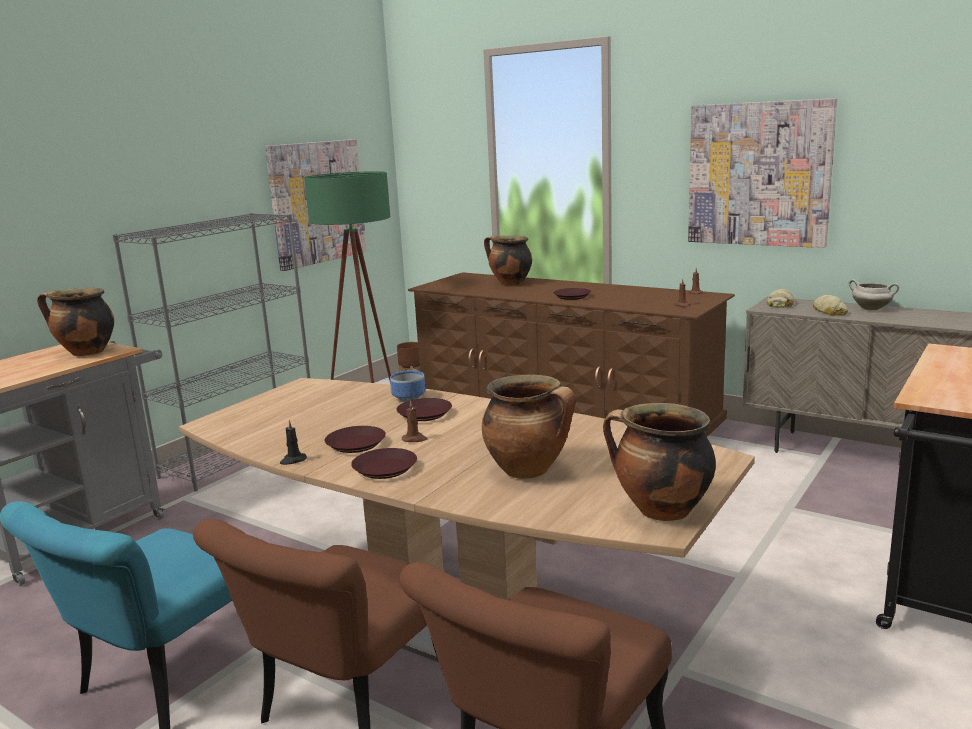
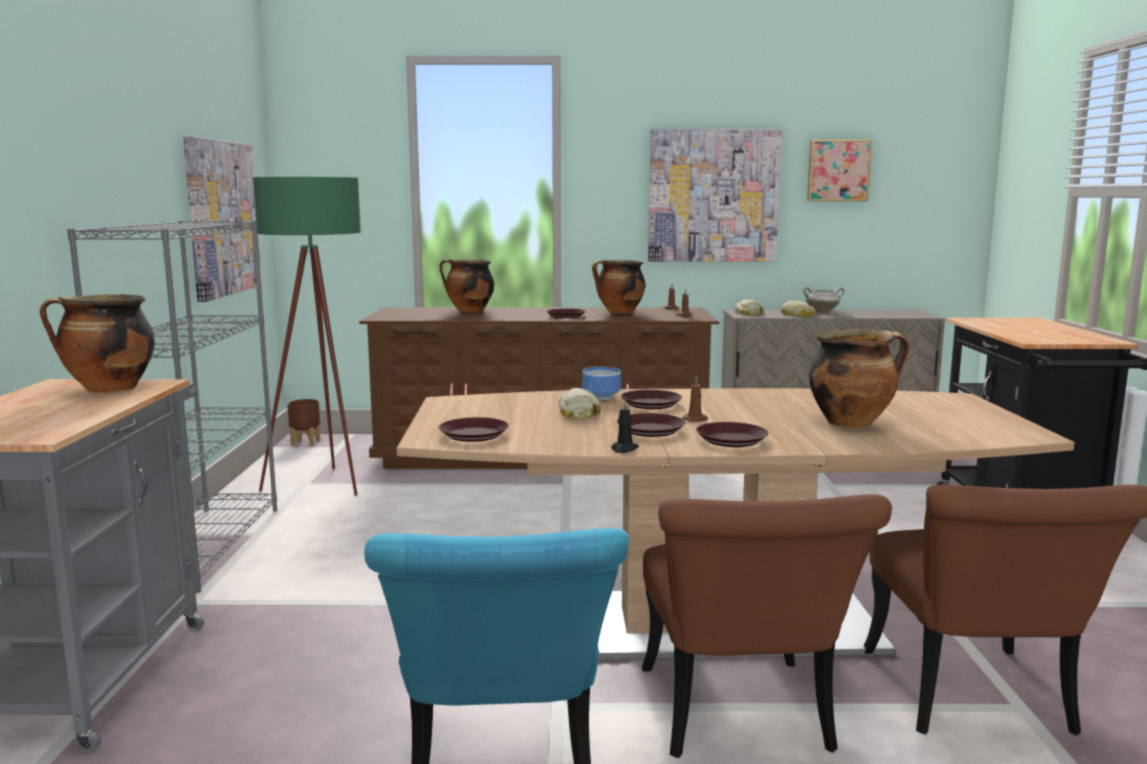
camera: 35 degrees left, 5 degrees down
cooking pot [603,403,716,521] -> cooking pot moved to [592,260,646,314]
none -> brown plate [439,417,509,442]
none -> bread [559,388,601,418]
none -> picture [807,140,872,201]

